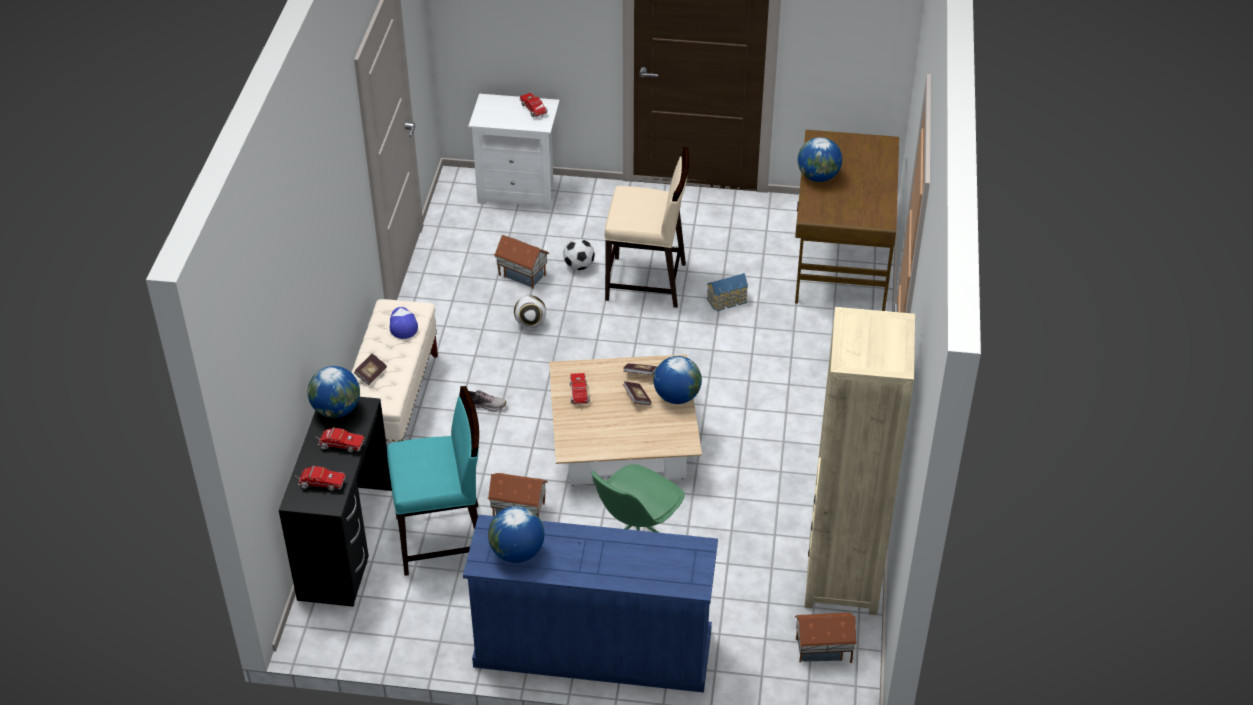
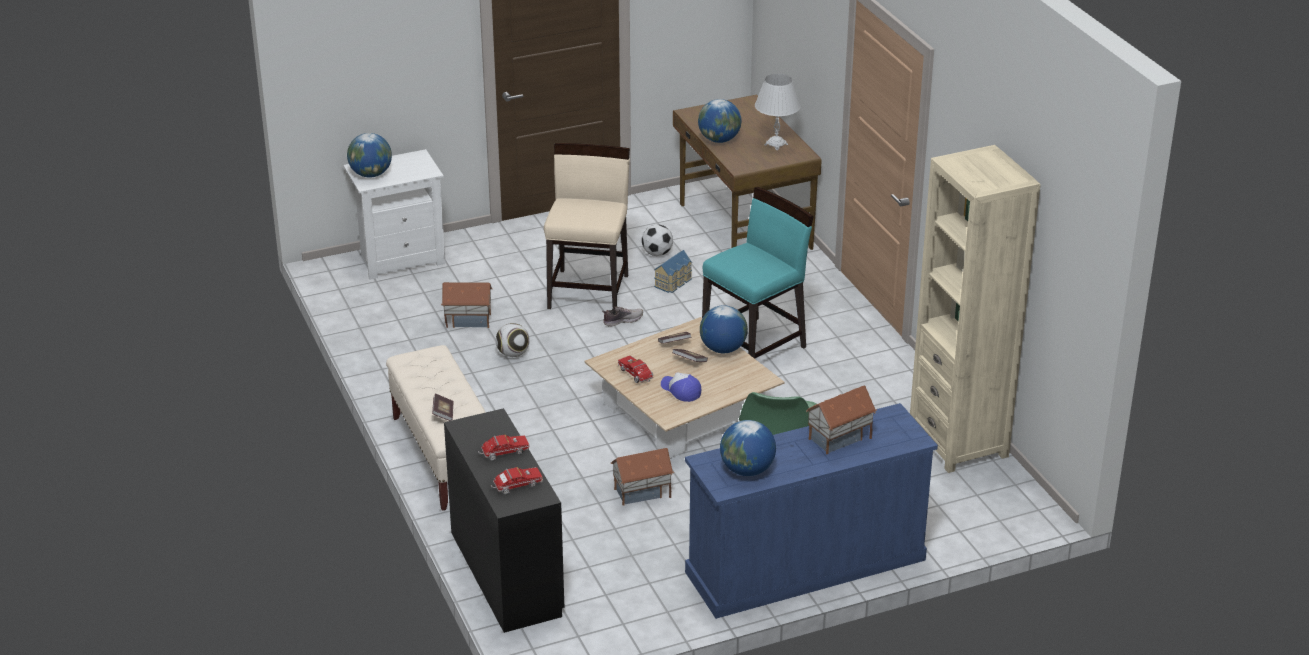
camera: 30 degrees left, 10 degrees down
globe [308,366,360,418] -> globe moved to [347,133,392,178]
turquoise chair [387,386,479,576] -> turquoise chair moved to [702,187,814,359]
cap [390,307,418,339] -> cap moved to [661,372,701,402]
shoe [469,390,506,411] -> shoe moved to [602,306,643,327]
toy truck [520,93,548,117] -> none
football [563,239,595,270] -> football moved to [642,224,673,256]
beige chair [604,147,689,308] -> beige chair turned 60 degrees counterclockwise [544,143,630,309]
toy house [795,612,858,663] -> toy house moved to [806,386,877,454]
none -> white table lamp [755,74,801,150]

